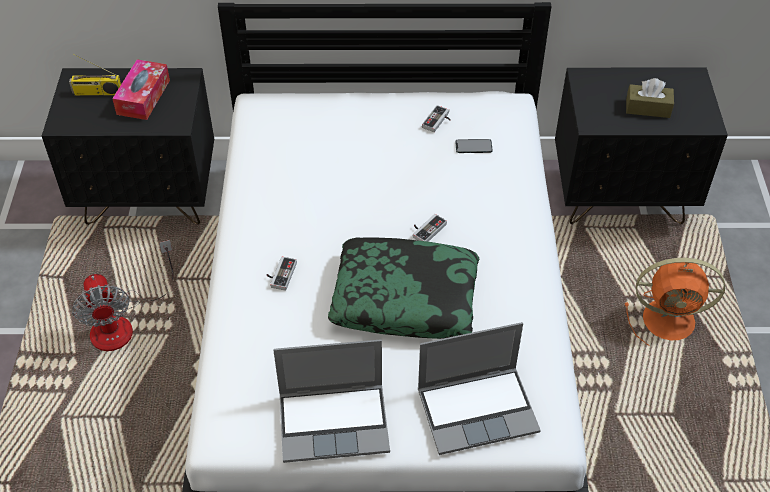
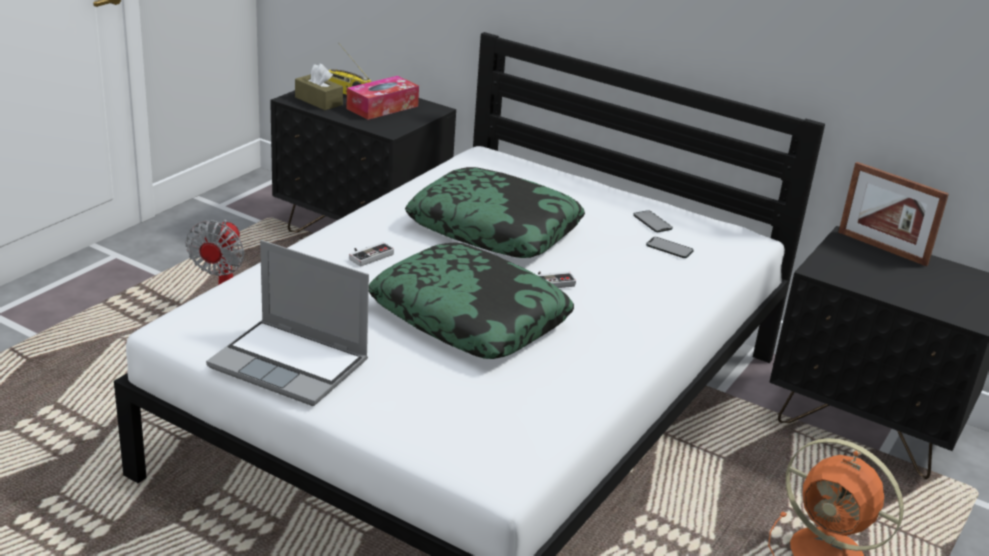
camera: 30 degrees right, 20 degrees down
laptop [418,322,541,455] -> none
game controller [422,105,451,132] -> phone [633,210,673,232]
brown tissue box [626,78,674,118] -> brown tissue box moved to [295,63,343,110]
none -> pillow [405,167,585,258]
none -> picture frame [839,162,949,266]

